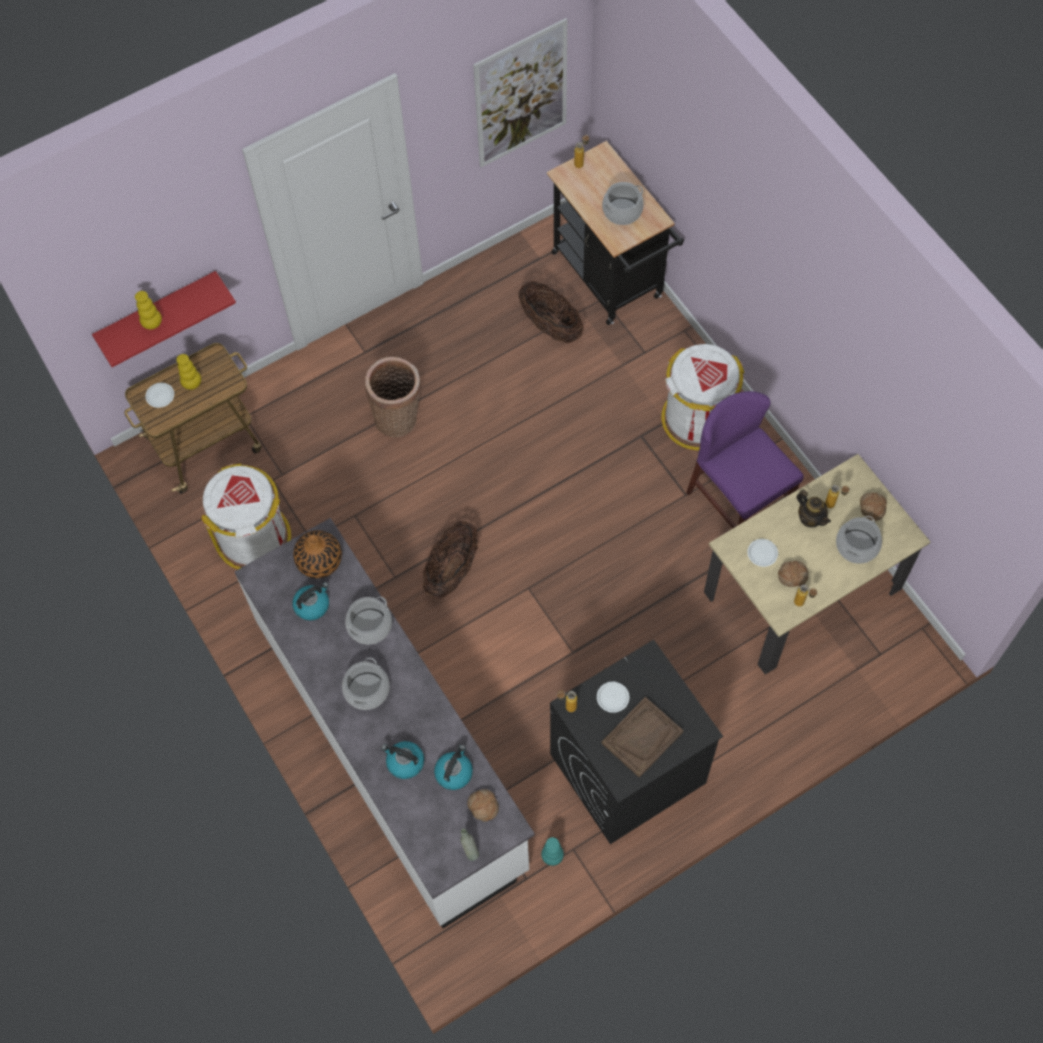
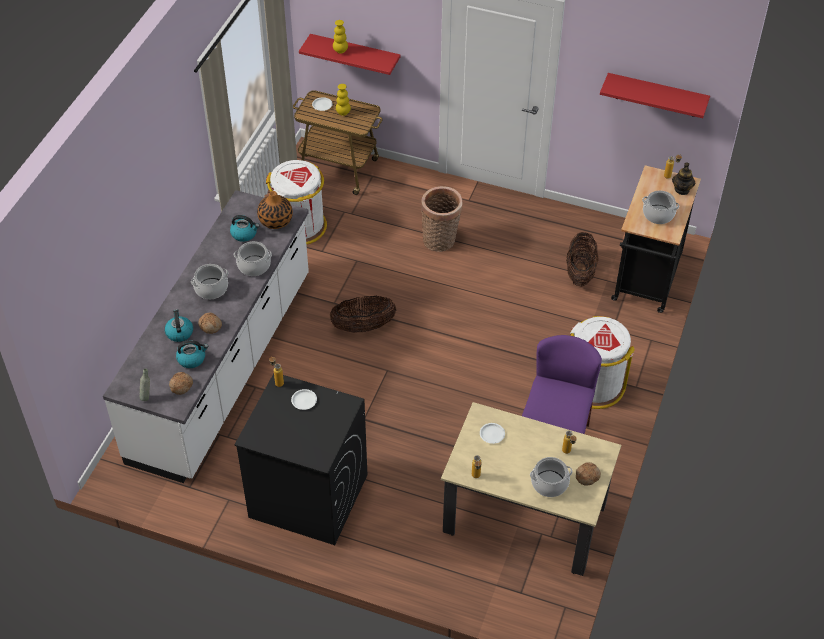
camera: 50 degrees right, 15 degrees down
picture [473,18,567,167] -> red shelf [600,73,710,118]
turquoise vase [541,837,564,866] -> none
brown tray [601,697,684,778] -> none
bread [778,561,808,587] -> bread moved to [198,313,222,334]
teapot [797,489,831,527] -> teapot moved to [672,162,695,195]

